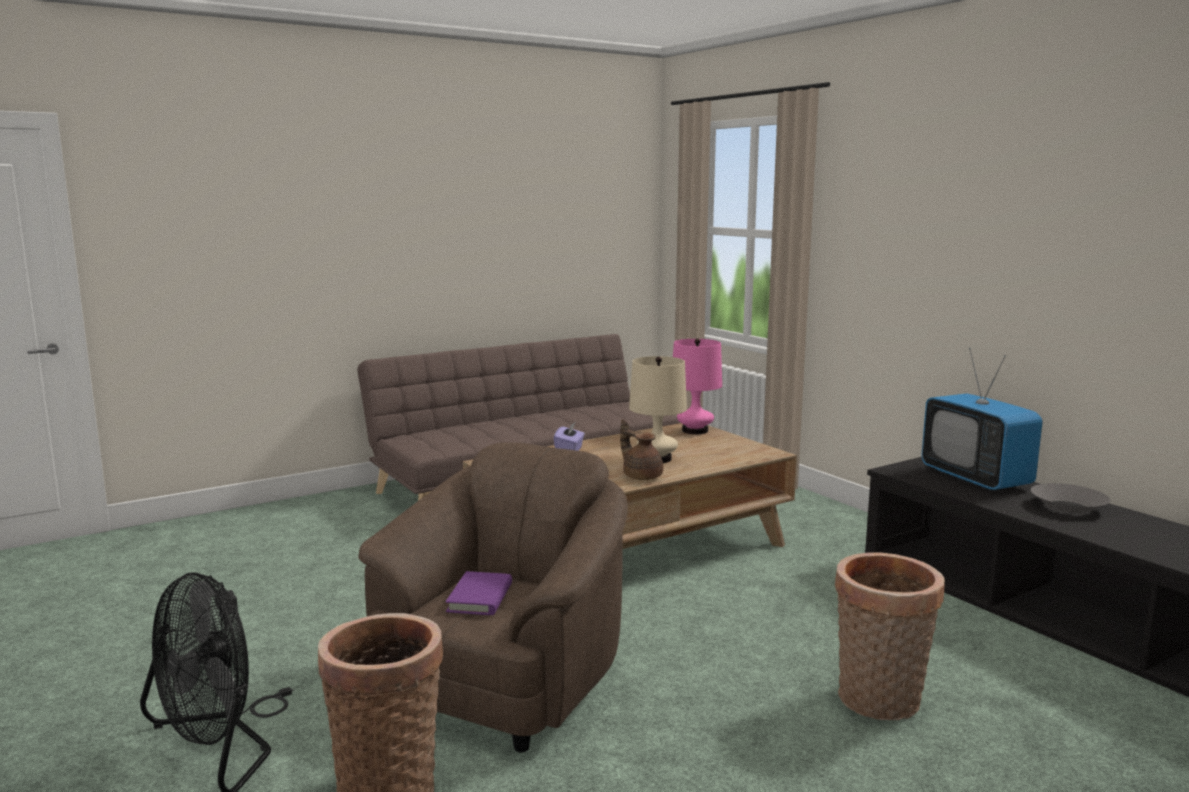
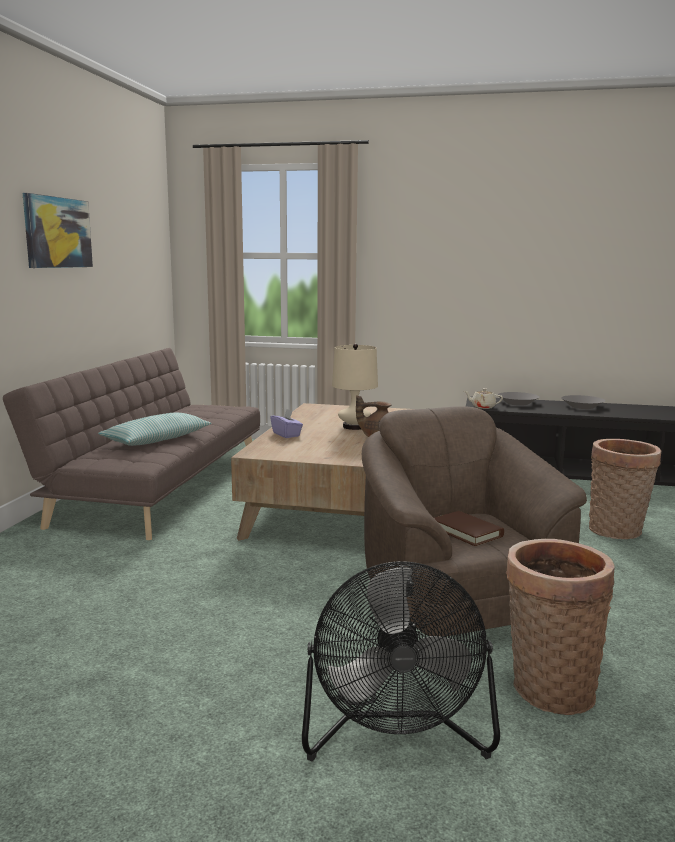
camera: 45 degrees left, 0 degrees up
purple book [446,571,512,615] -> brown book [434,511,504,546]
pink table lamp [673,338,722,434] -> none
television [921,348,1043,490] -> grey bowl [497,392,539,406]
none -> picture [23,193,93,268]
none -> pillow [98,413,211,446]
none -> beige teapot [464,388,503,409]

